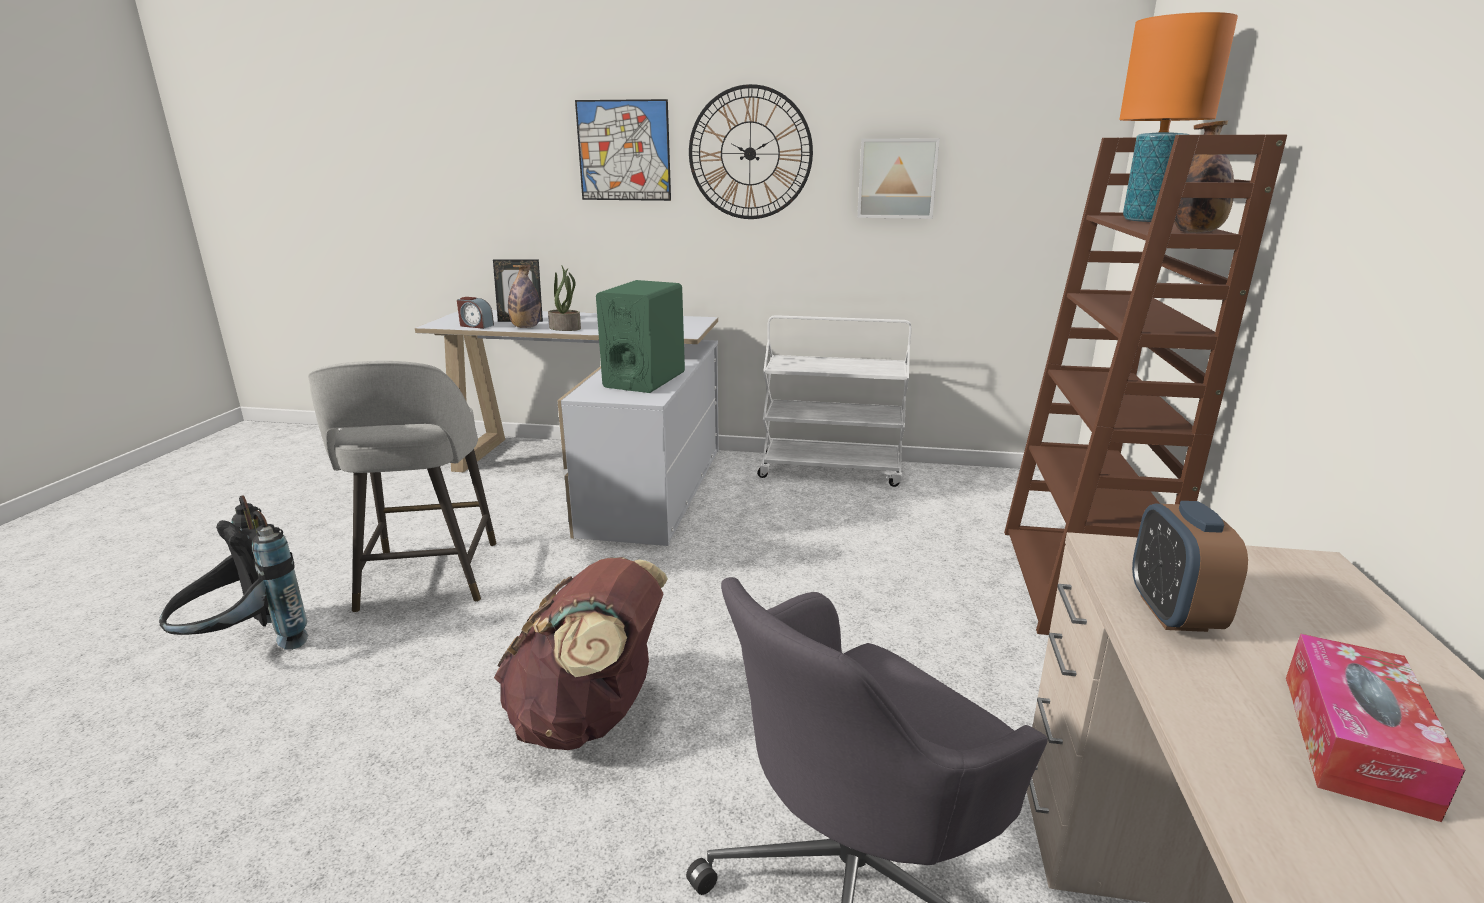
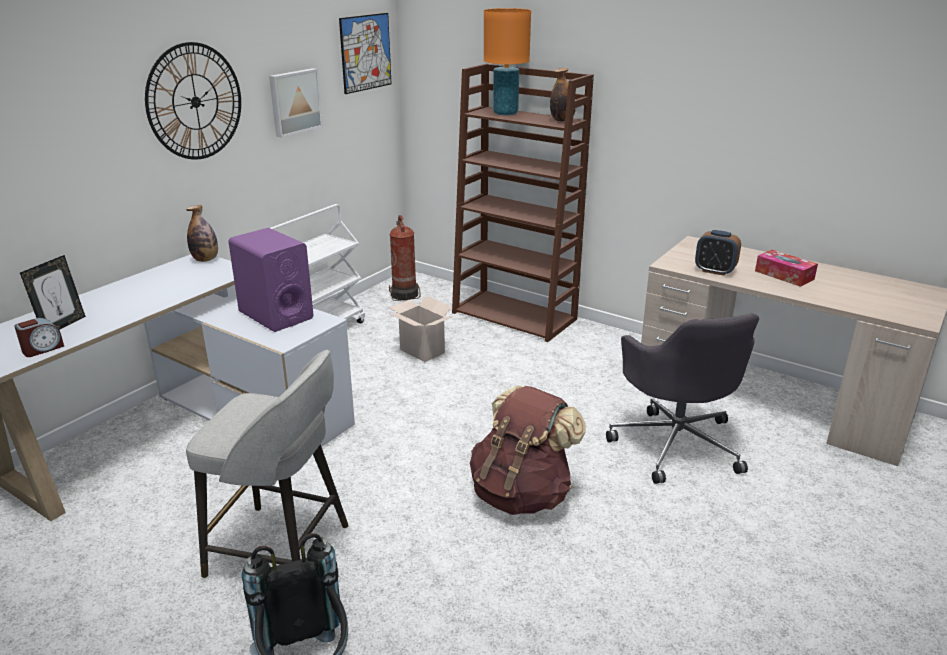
camera: 65 degrees left, 5 degrees up
bottle [508,265,541,328] -> bottle moved to [186,205,218,262]
potted plant [548,265,581,331] -> none
picture [575,99,671,201] -> picture moved to [339,13,392,94]
green speaker [596,280,685,393] -> purple speaker [228,228,314,332]
none -> fire extinguisher [389,215,421,301]
none -> cardboard box [390,296,452,362]

